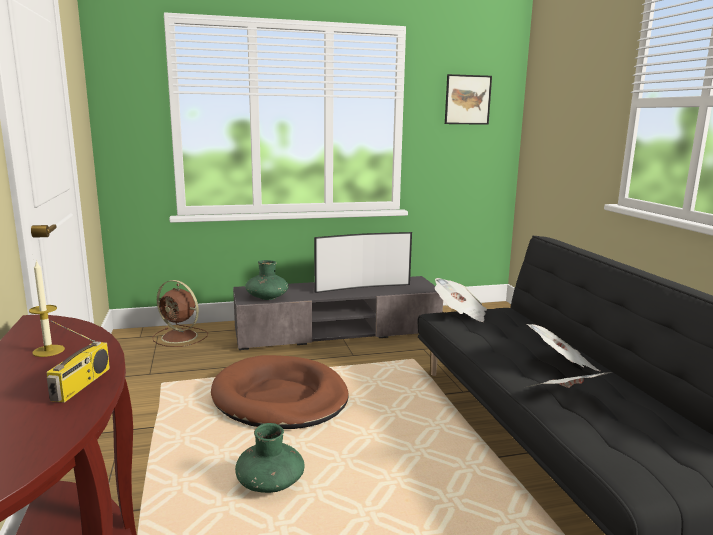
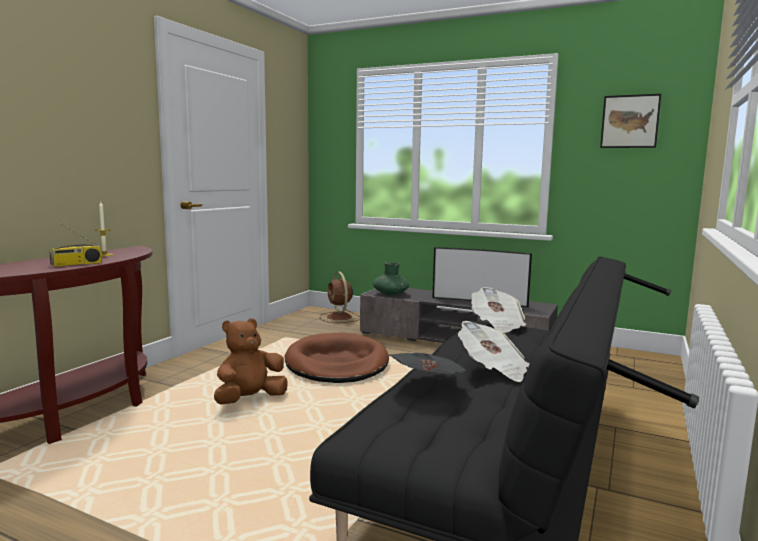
camera: 40 degrees right, 5 degrees down
green vase [235,423,304,493] -> brown plush toy [214,318,288,404]

